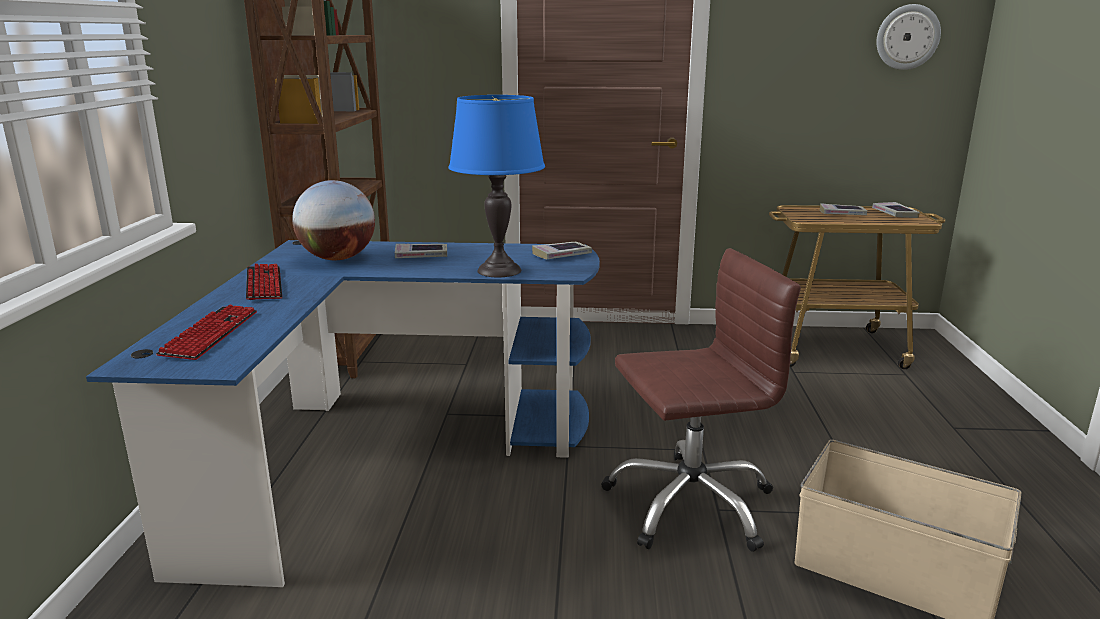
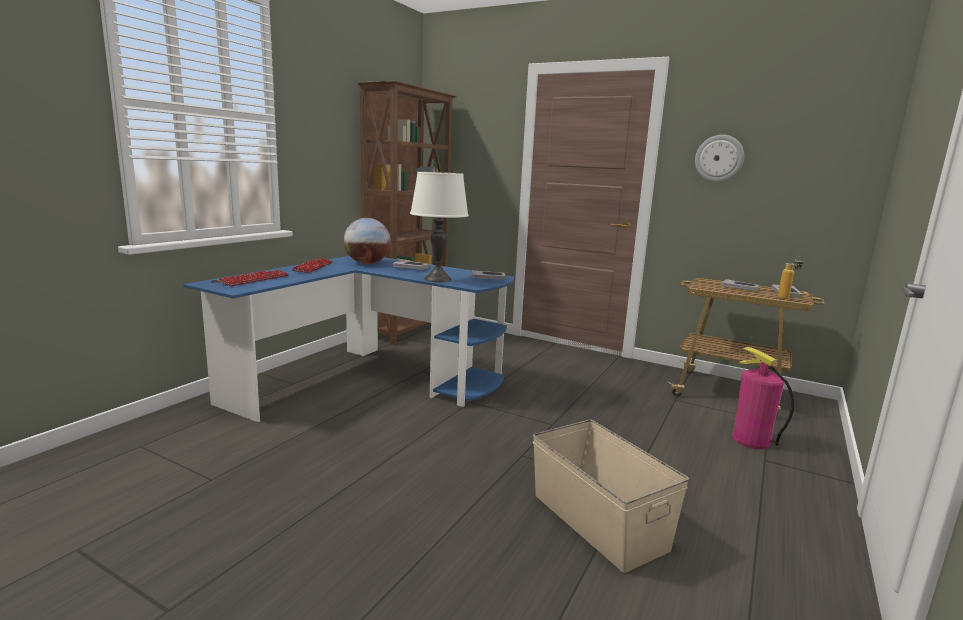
camera: 25 degrees right, 5 degrees down
blue table lamp [449,95,545,277] -> white table lamp [410,172,469,282]
brown office chair [601,248,801,552] -> none
wall clock [877,4,941,70] -> wall clock moved to [695,135,744,182]
none -> fire extinguisher [732,347,795,450]
none -> bottle [778,256,804,299]

